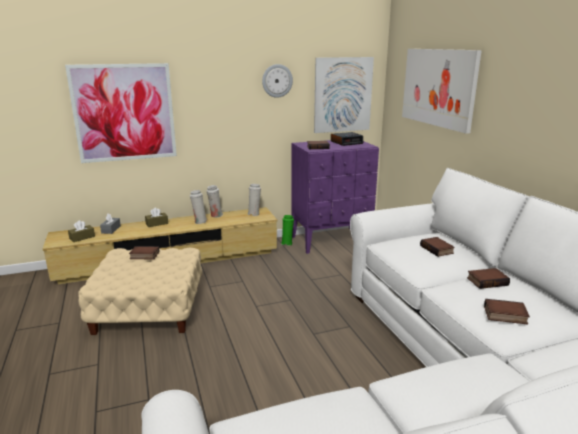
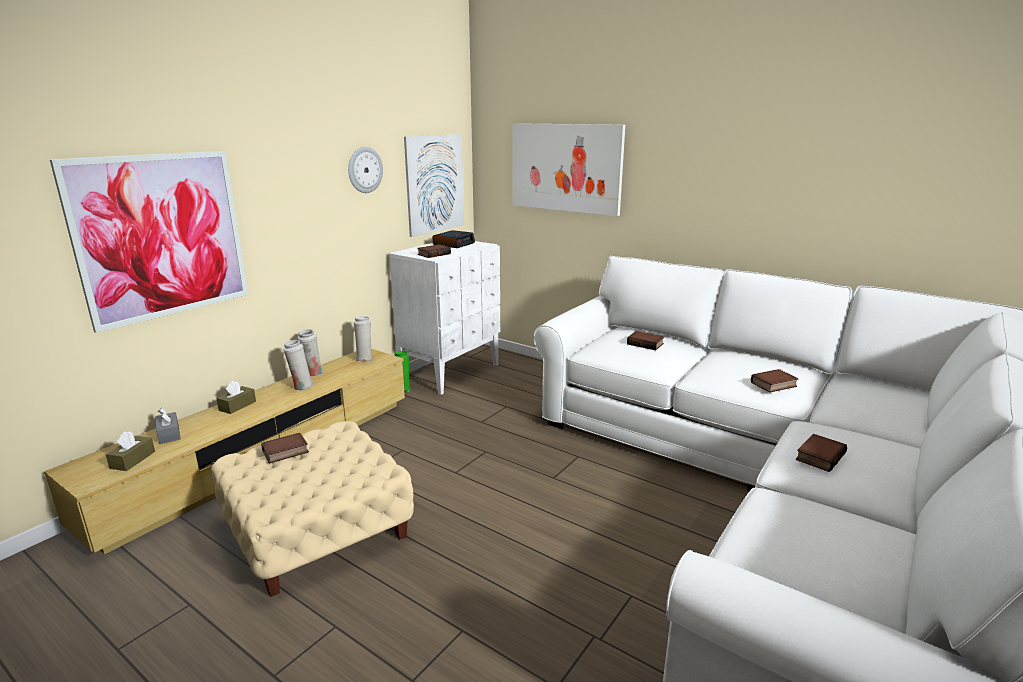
camera: 35 degrees left, 0 degrees up
purple dresser [291,140,379,254] -> white dresser [389,241,500,395]
book [467,268,510,289] -> book moved to [796,434,847,472]

